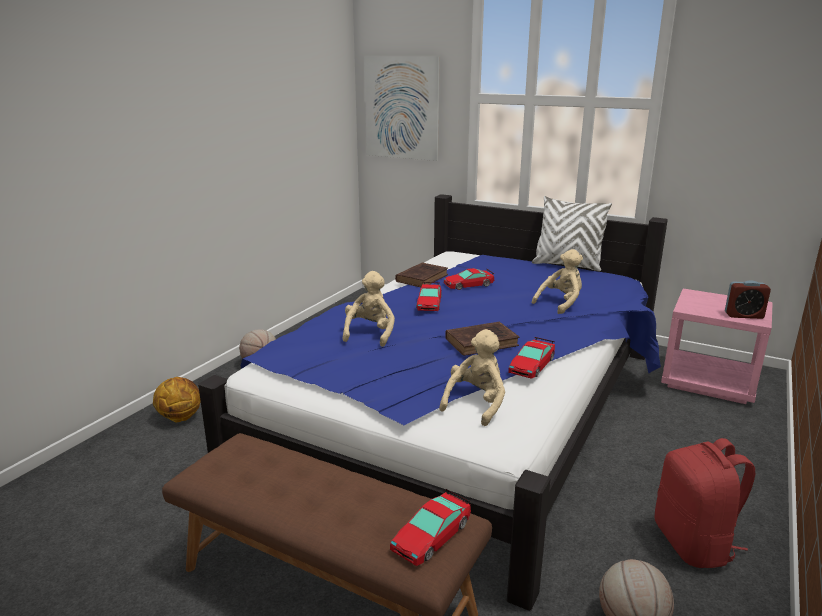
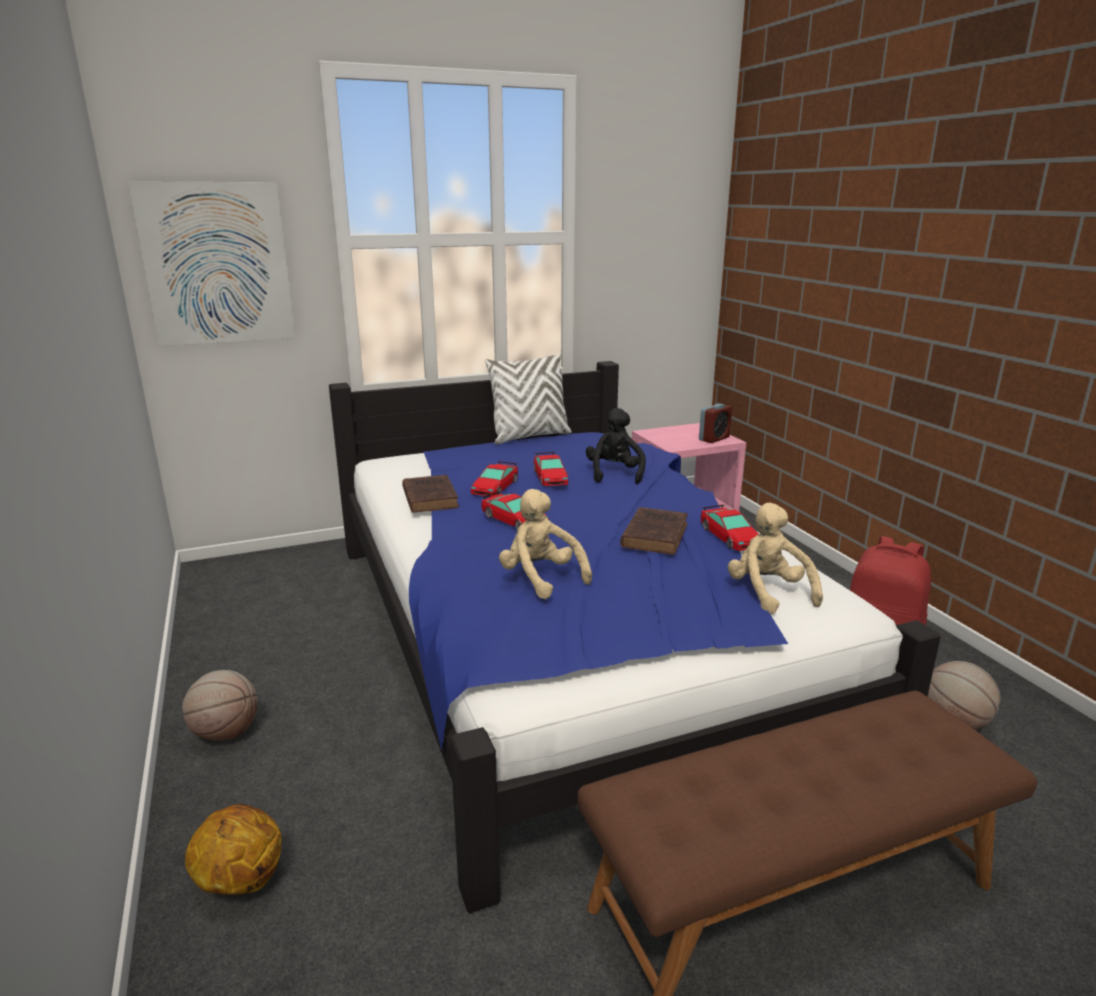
camera: 50 degrees left, 0 degrees up
toy car [390,489,471,566] -> toy car moved to [534,452,568,486]
beige plush toy [532,249,583,314] -> black plush toy [586,408,646,484]

